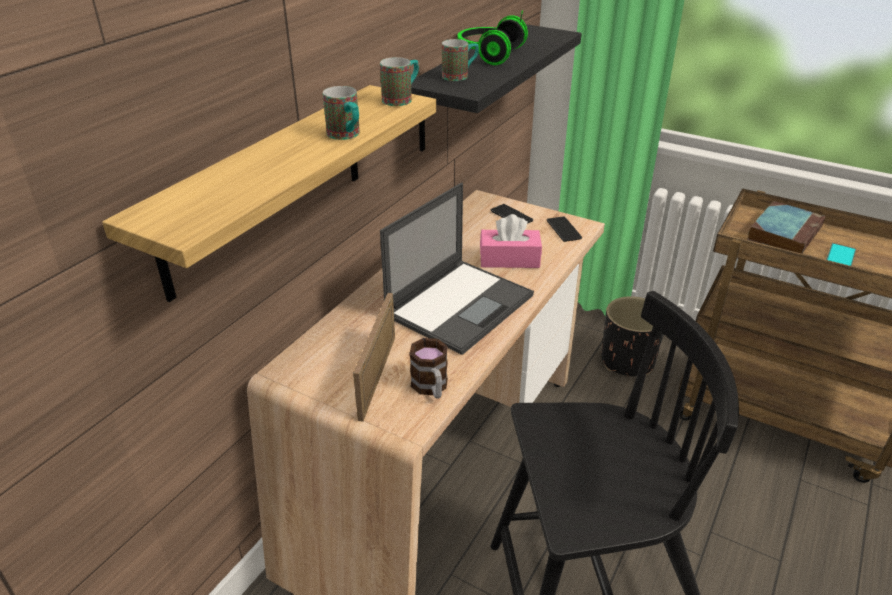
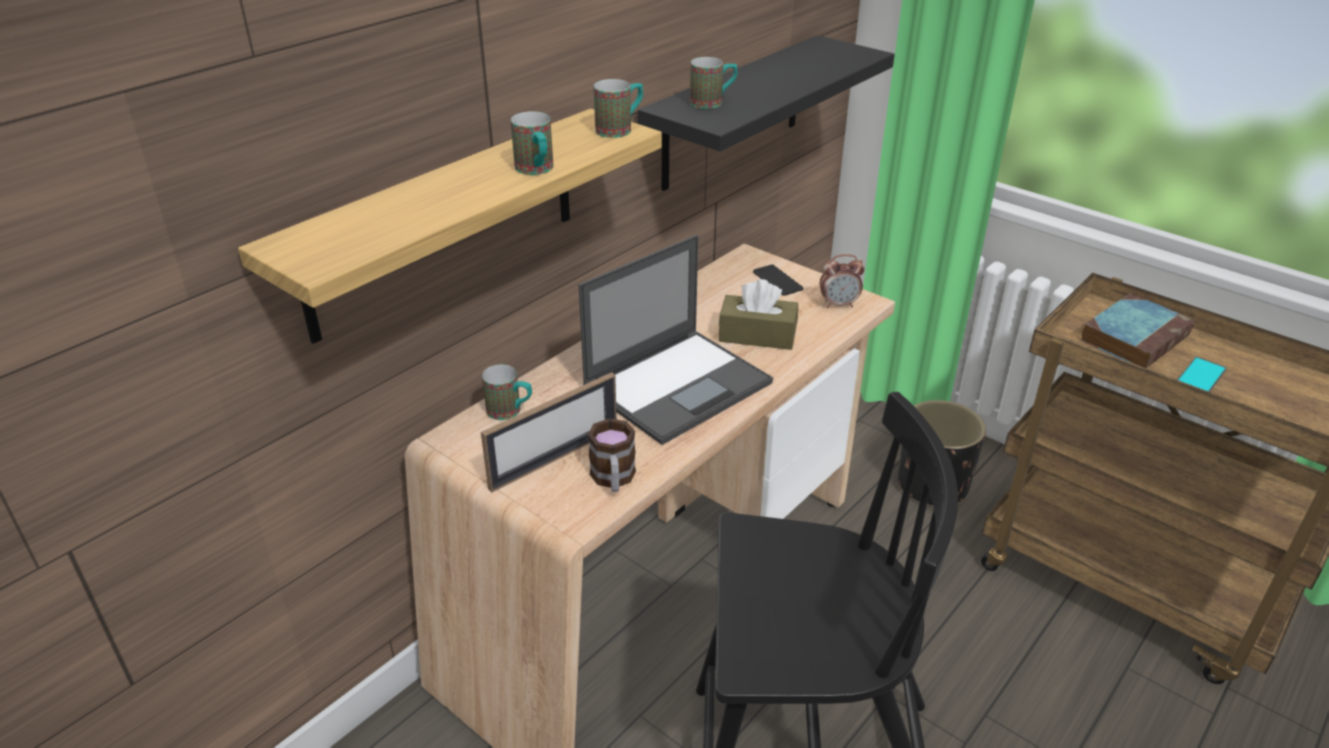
camera: 10 degrees right, 0 degrees up
picture frame [353,293,395,422] -> picture frame turned 150 degrees counterclockwise [481,372,617,493]
headphones [458,11,528,65] -> none
pink tissue box [480,214,542,268] -> brown tissue box [719,279,798,350]
phone [547,216,582,242] -> alarm clock [820,254,865,308]
none -> mug [482,364,532,420]

